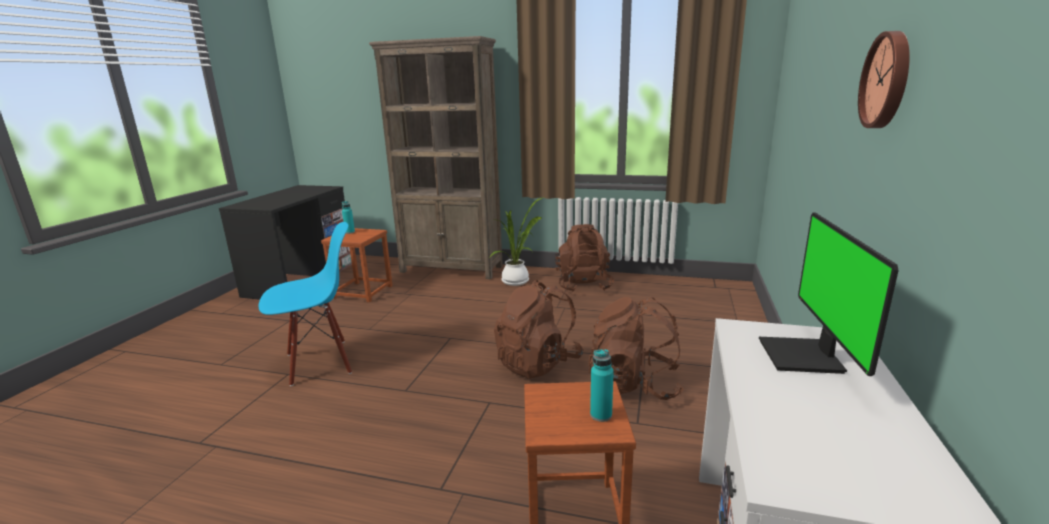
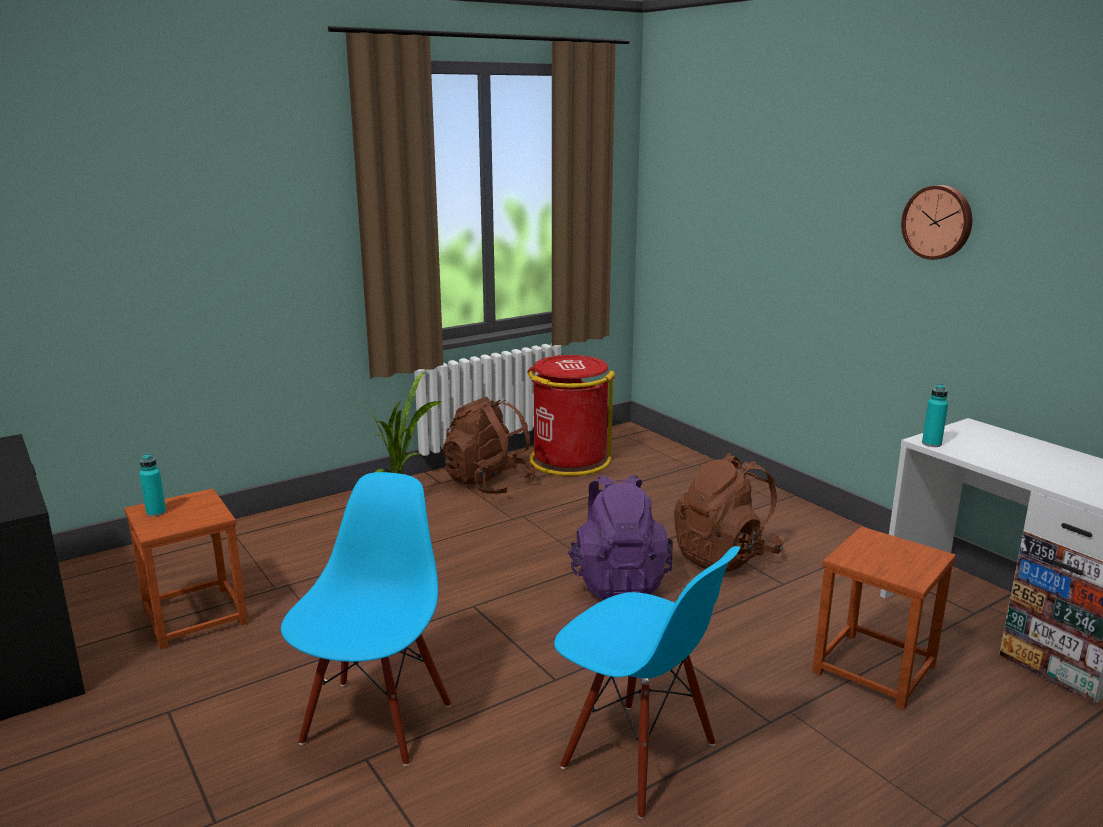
camera: 50 degrees left, 0 degrees up
brown bookcase [369,36,503,279] -> none
brown backpack [494,280,584,379] -> purple backpack [568,474,673,600]
turquoise bottle [590,349,614,422] -> turquoise bottle moved to [922,384,948,447]
monitor [759,213,899,376] -> none
none -> red trash can [527,355,615,476]
none -> blue chair [554,546,740,819]

